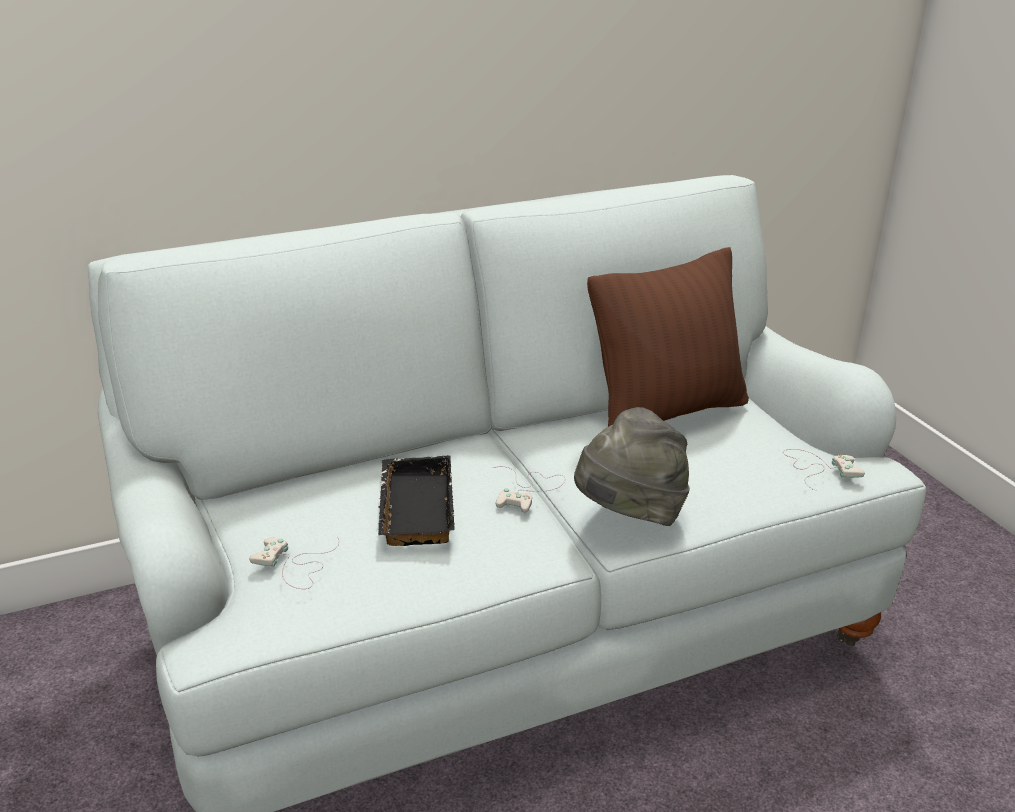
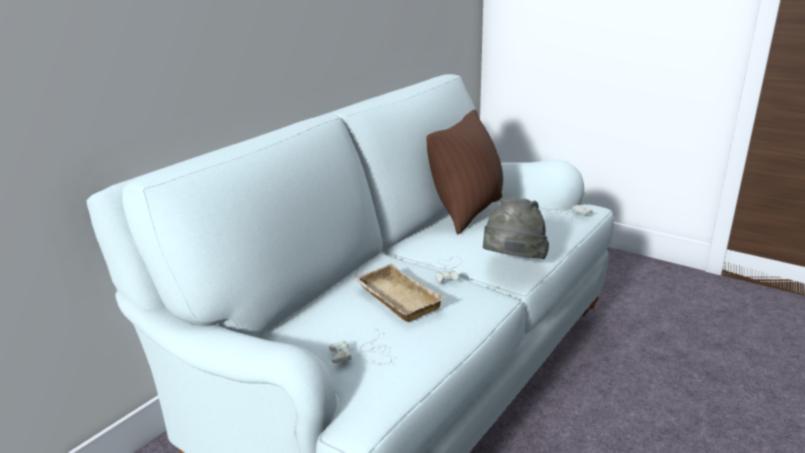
camera: 30 degrees left, 5 degrees down
black tray [378,455,455,546] -> beige tray [353,263,445,322]

